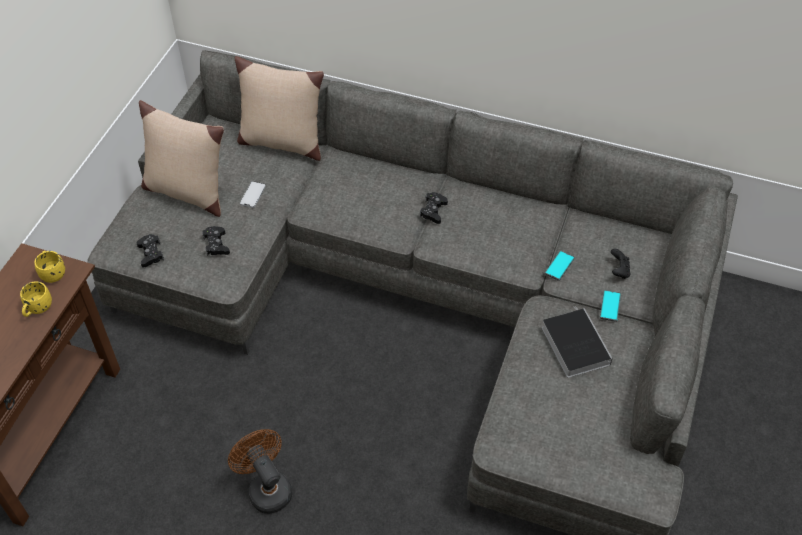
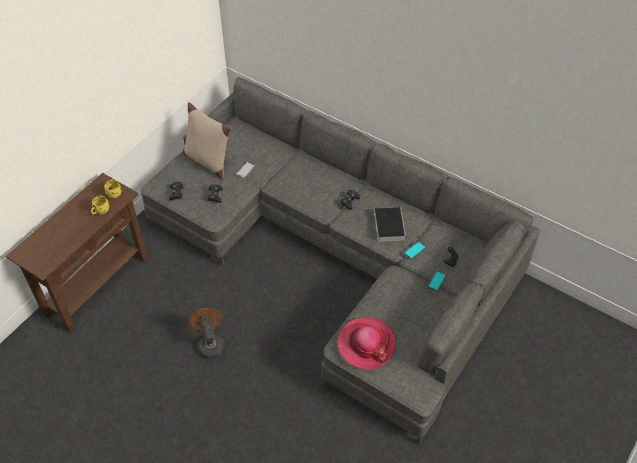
camera: 15 degrees right, 0 degrees up
beige pillow [235,56,324,161] -> none
book [542,307,612,378] -> book moved to [374,207,406,242]
none -> hat [338,317,396,370]

